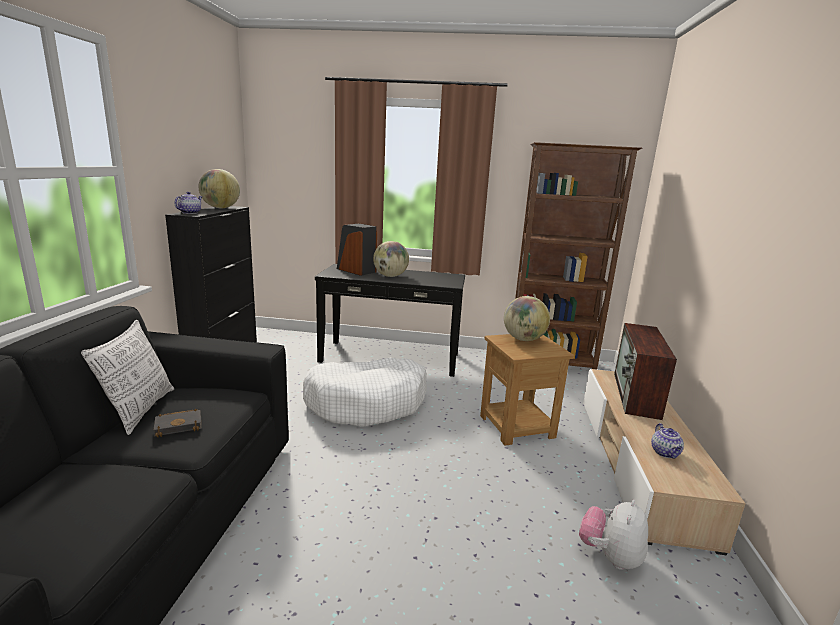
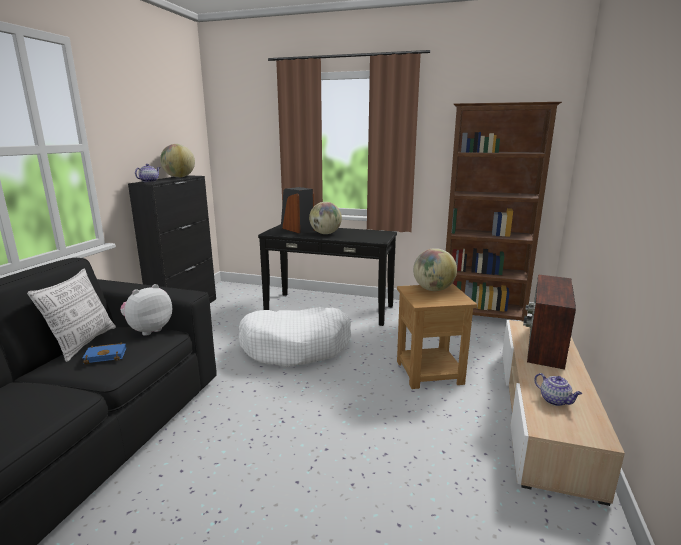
camera: 10 degrees right, 0 degrees up
black book [153,409,201,437] -> blue book [82,342,126,364]
plush toy [579,500,648,570] -> plush toy moved to [120,284,172,336]
teapot [651,423,684,458] -> teapot turned 45 degrees counterclockwise [534,373,582,406]

